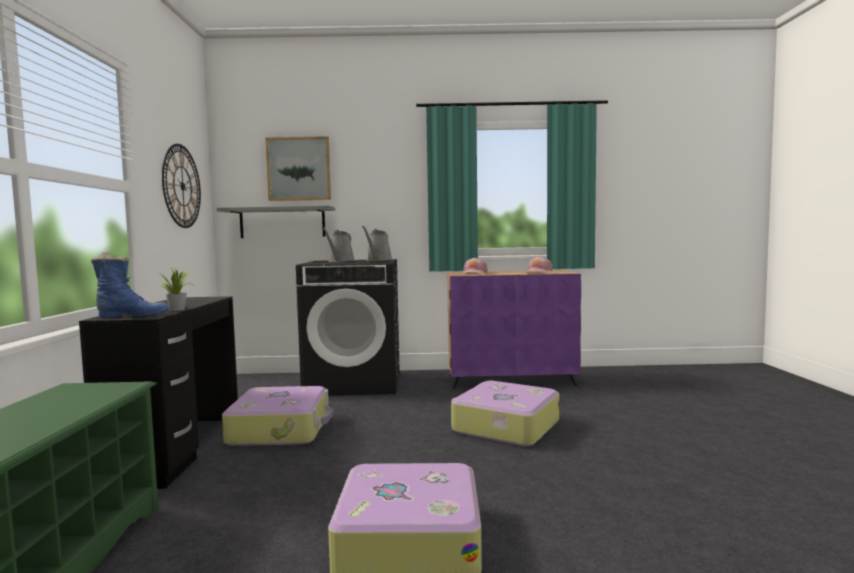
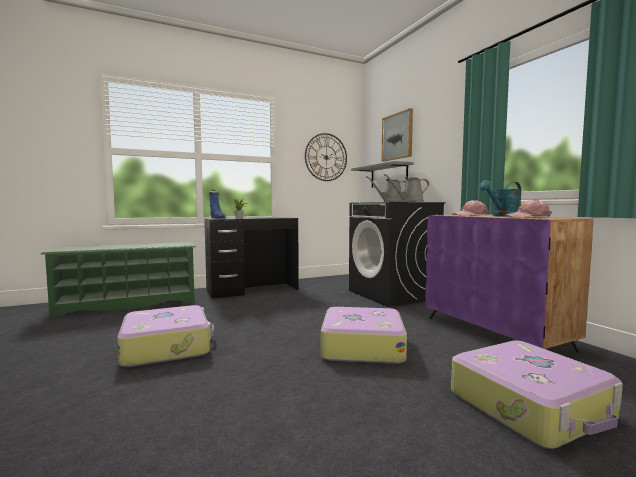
camera: 65 degrees right, 0 degrees up
suitcase [222,386,333,446] -> suitcase moved to [451,340,623,449]
none -> turquoise watering can [479,180,521,217]

